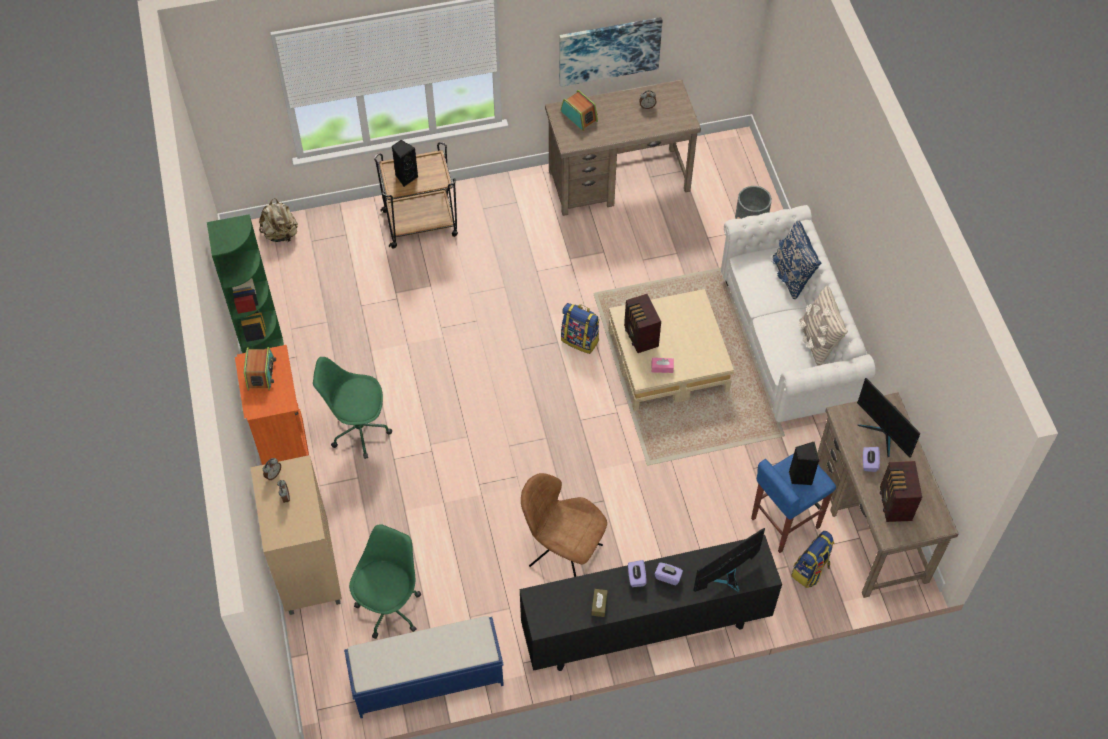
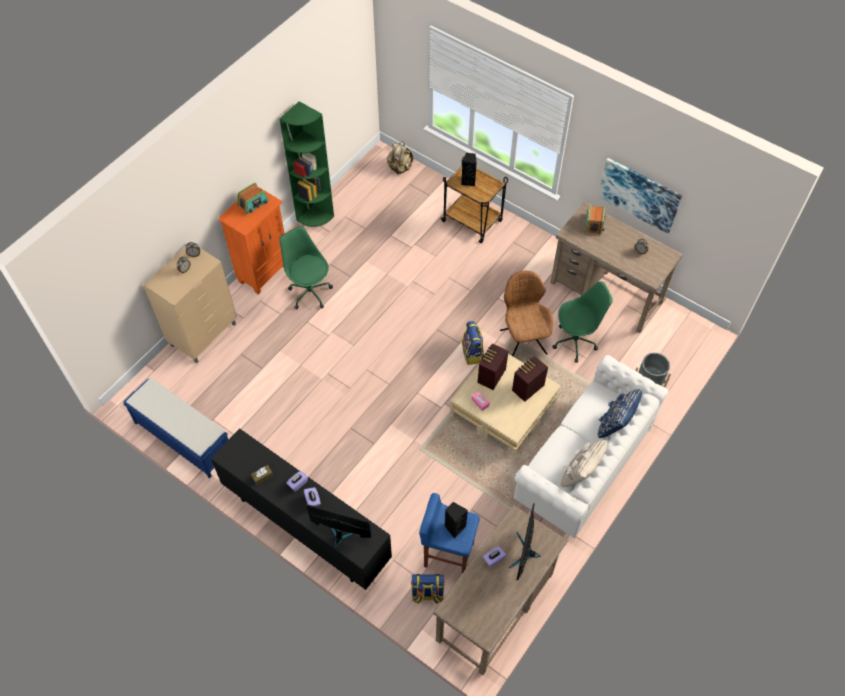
camera: 50 degrees right, 0 degrees up
green office chair [349,524,421,639] -> green office chair moved to [552,281,613,363]
brown chair [521,473,607,577] -> brown chair moved to [500,271,553,356]
radio [880,461,922,522] -> radio moved to [512,356,548,402]

